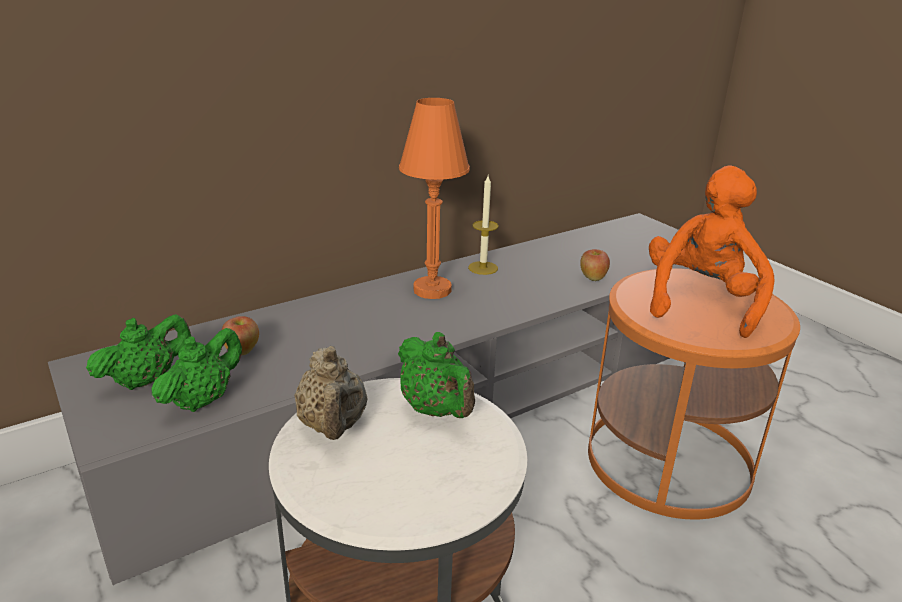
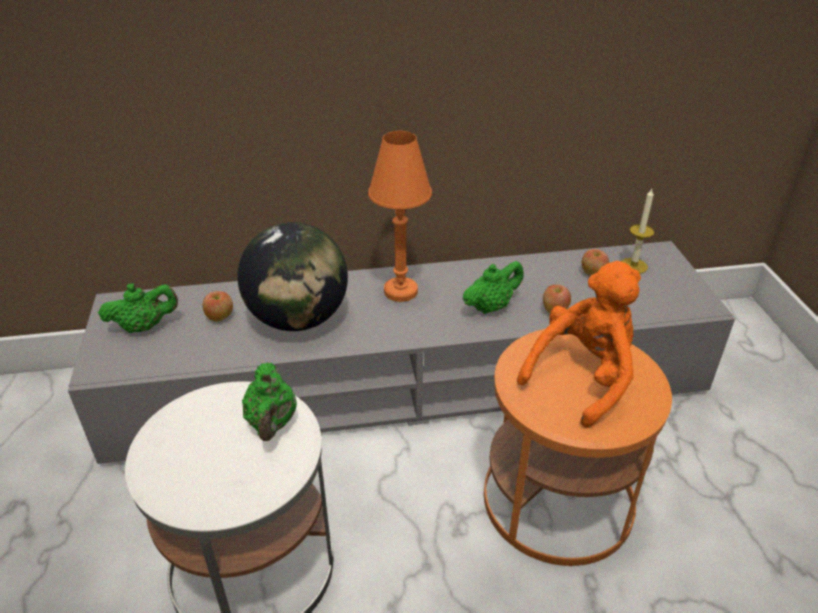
camera: 25 degrees right, 10 degrees up
green teapot [152,328,242,412] -> green teapot moved to [462,261,524,314]
beige teapot [294,346,368,440] -> none
candle [468,176,498,275] -> candle moved to [621,189,654,273]
none -> globe [237,222,348,331]
none -> apple [582,249,609,276]

